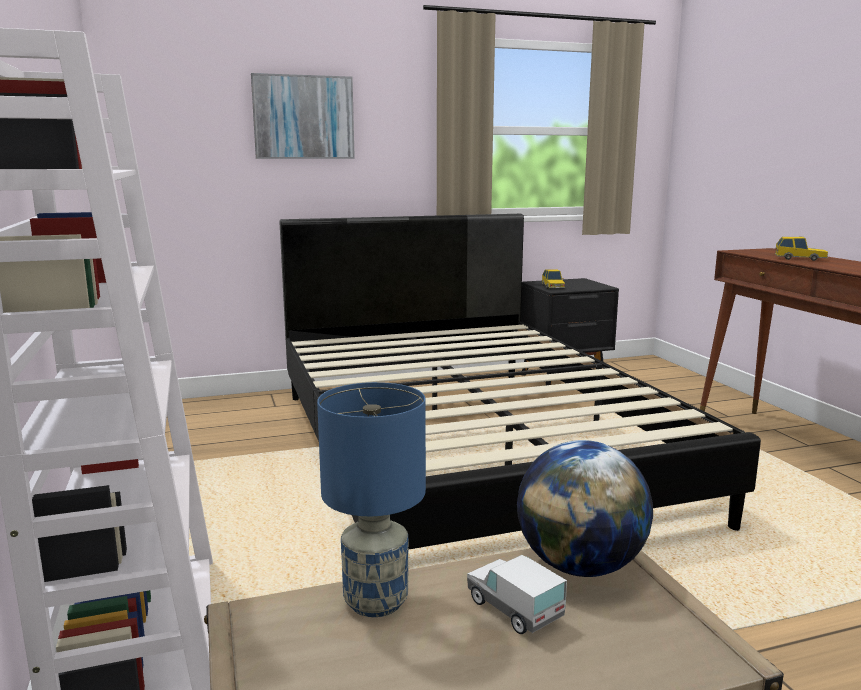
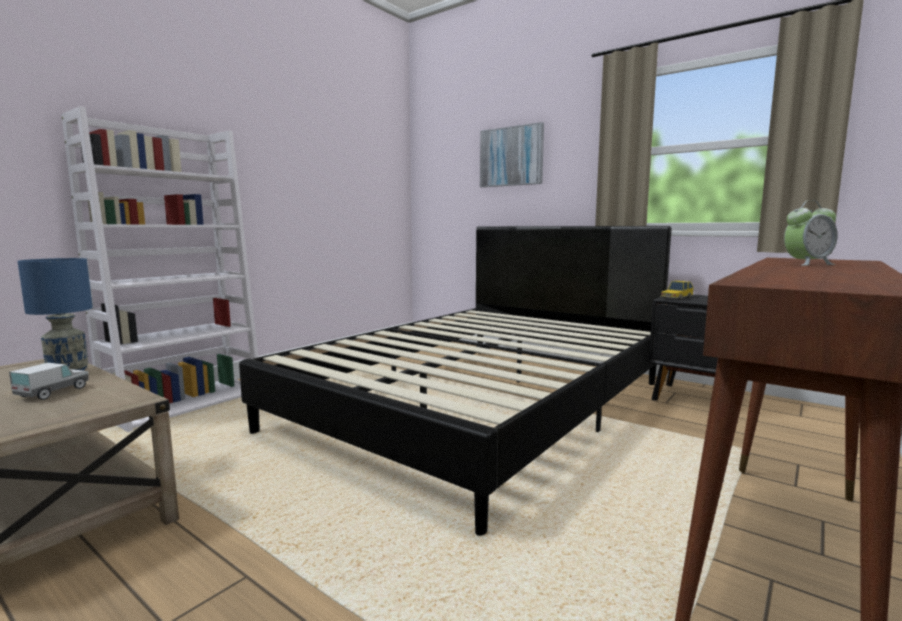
camera: 55 degrees right, 5 degrees down
globe [517,440,653,577] -> none
toy car [775,237,828,261] -> alarm clock [784,200,838,266]

